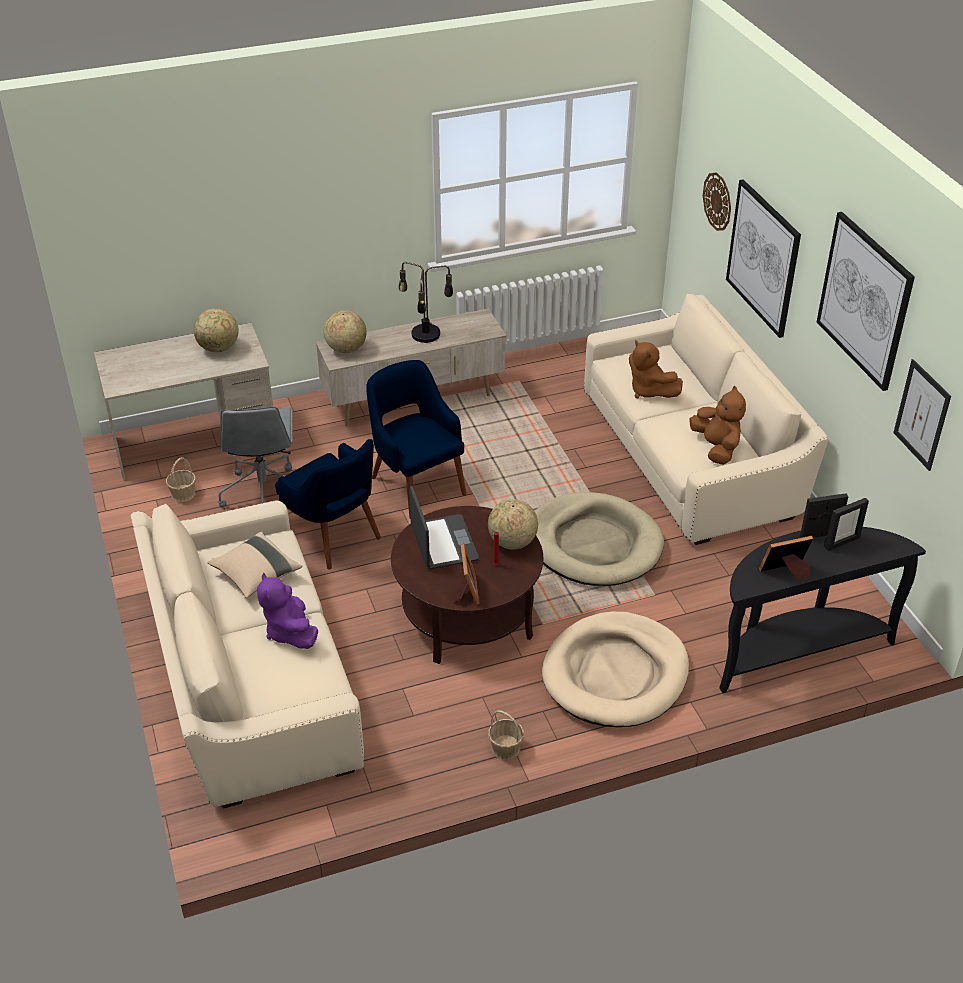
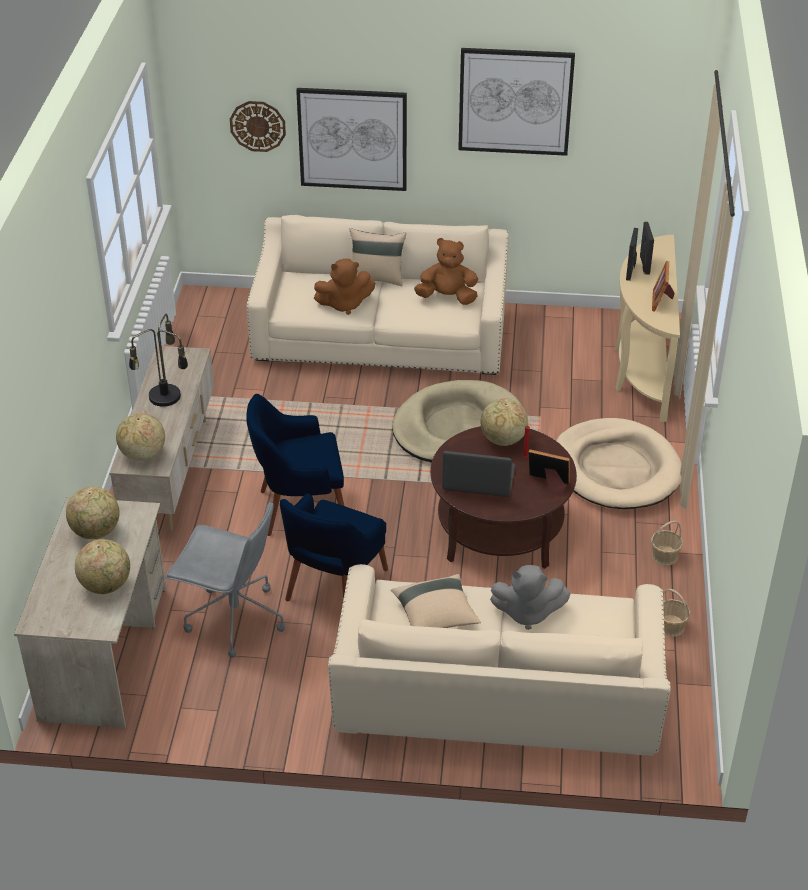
camera: 65 degrees left, 0 degrees up
basket [166,457,196,502] -> basket moved to [663,589,690,637]
purple plush toy [257,573,318,649] -> grey plush toy [490,565,570,630]
blue armchair [275,439,381,570] -> blue armchair turned 135 degrees clockwise [280,493,388,601]
black console table [719,527,926,693] -> beige console table [615,235,680,422]
picture [893,359,951,471] -> none
none -> globe [75,539,130,594]
none -> beige pillow [350,228,406,286]

